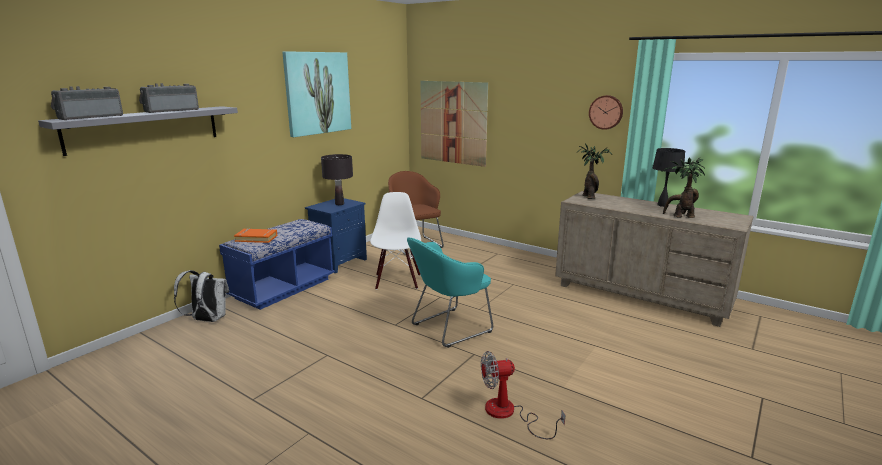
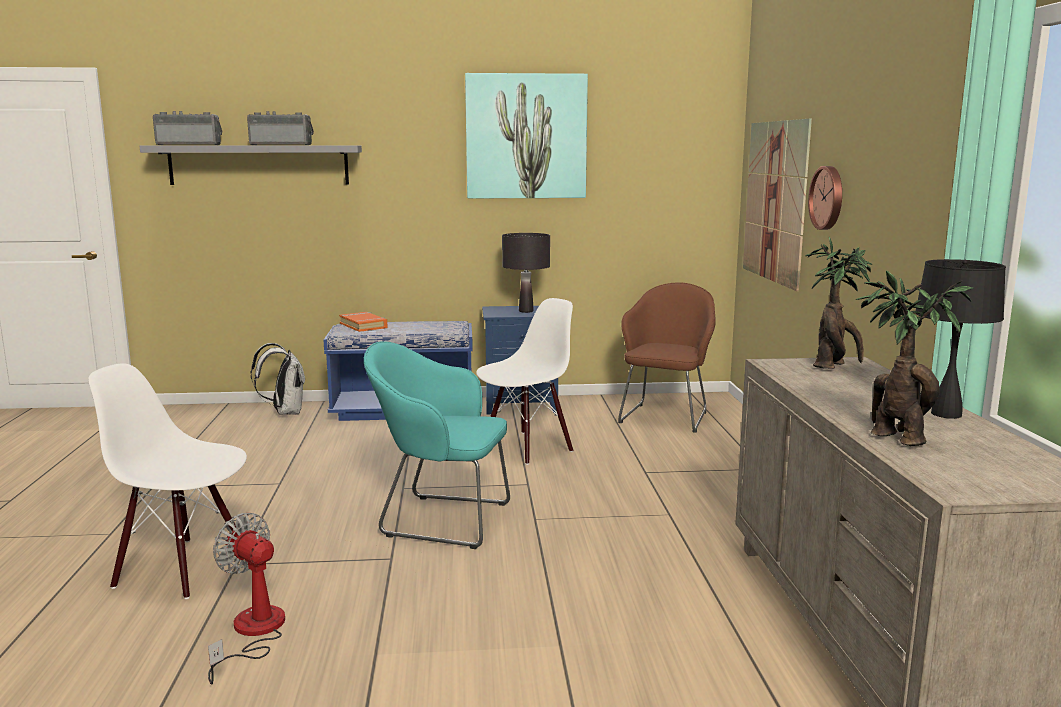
camera: 50 degrees right, 5 degrees down
wall clock [589,95,623,130] -> wall clock moved to [808,166,842,230]
none -> white chair [88,363,247,599]

